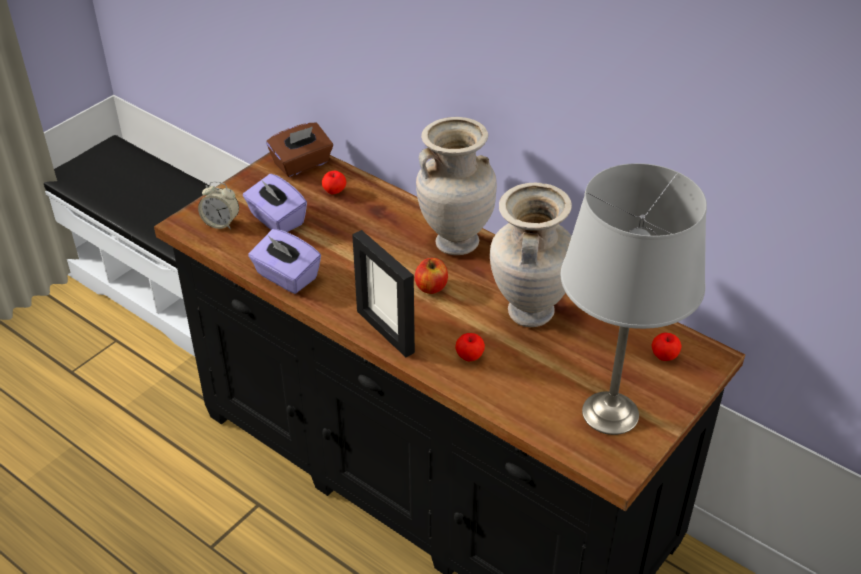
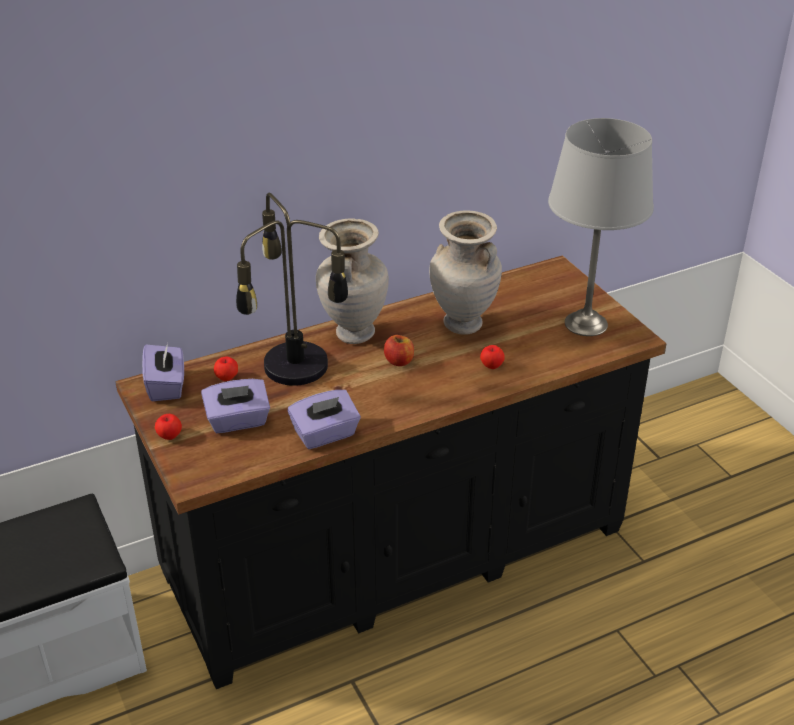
camera: 65 degrees left, 5 degrees down
alarm clock [198,181,239,229] -> none
brown tissue box [267,123,333,177] -> purple tissue box [142,343,184,401]
picture frame [352,230,415,357] -> none
apple [652,333,682,361] -> apple moved to [155,414,182,440]
none -> table lamp [236,193,348,386]

